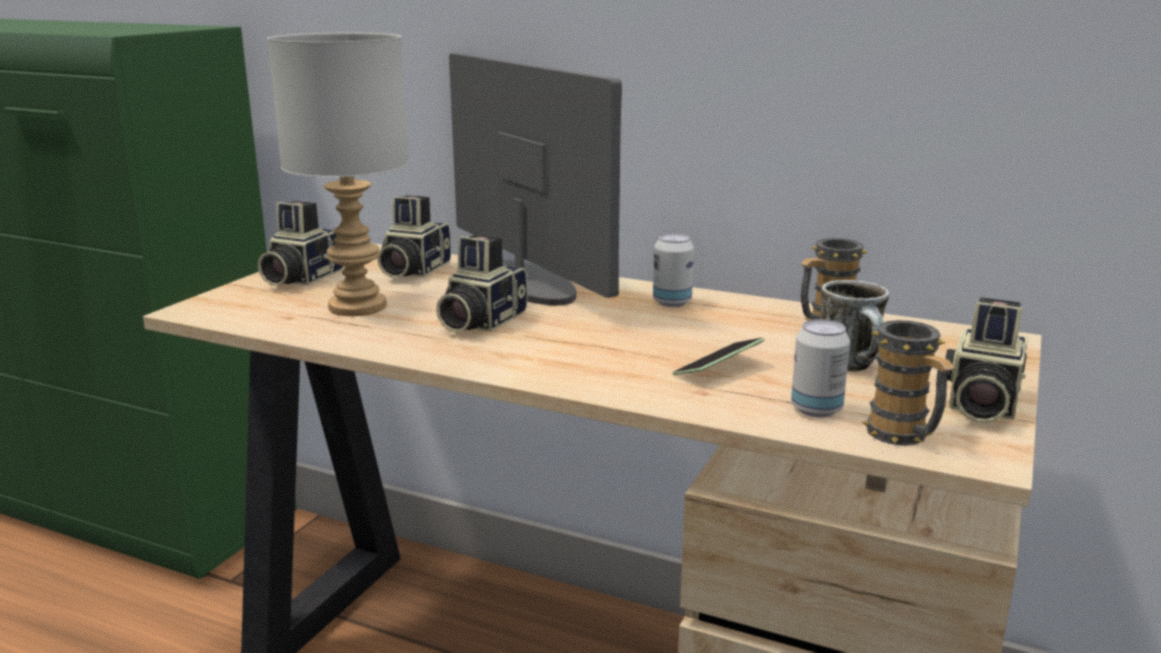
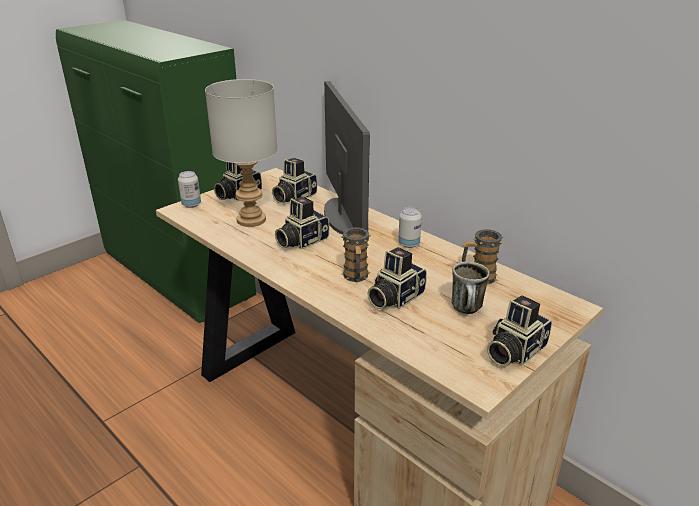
camera: 20 degrees right, 10 degrees up
phone [672,338,765,375] -> camera [367,247,427,309]
can [791,319,850,417] -> can moved to [178,171,201,208]
mug [861,320,955,445] -> mug moved to [341,227,372,282]

